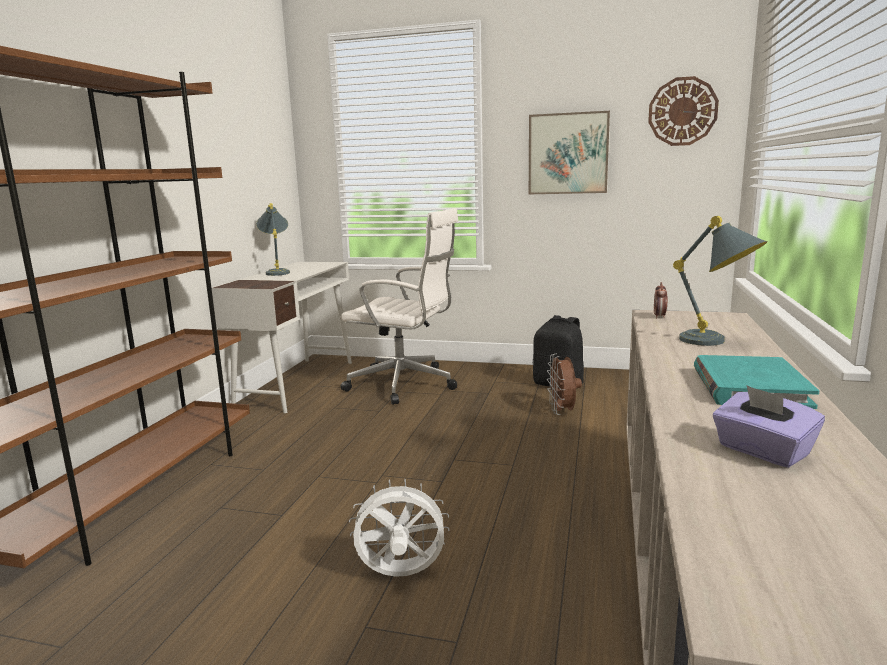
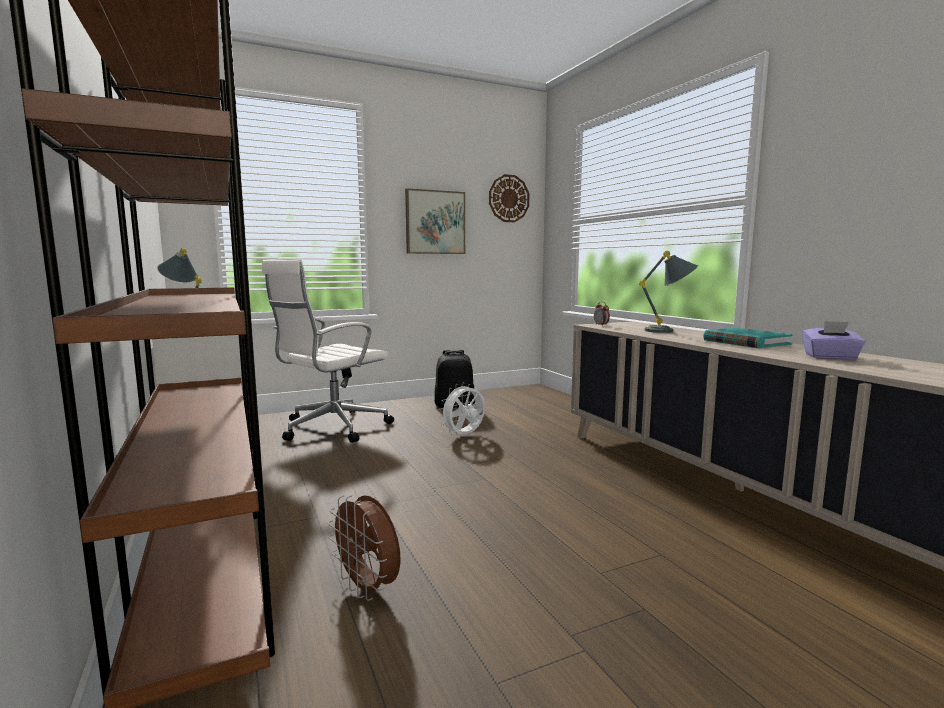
camera: 40 degrees left, 5 degrees down
white office chair [340,208,458,405] -> white office chair turned 150 degrees clockwise [261,260,394,443]
white fan [349,479,450,577] -> white fan moved to [439,383,485,435]
brown fan [547,354,582,415] -> brown fan moved to [328,495,401,601]

